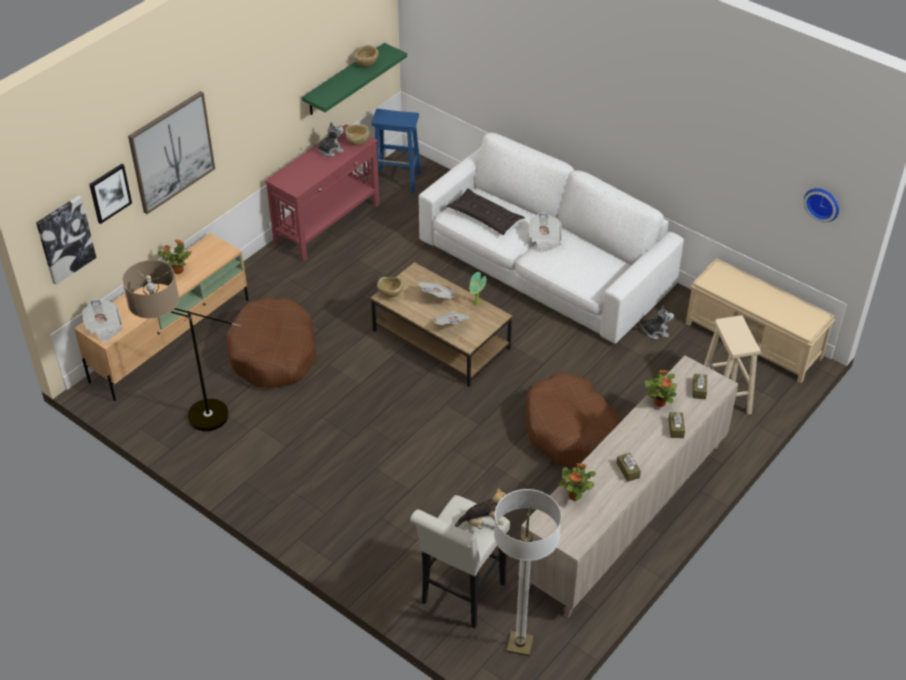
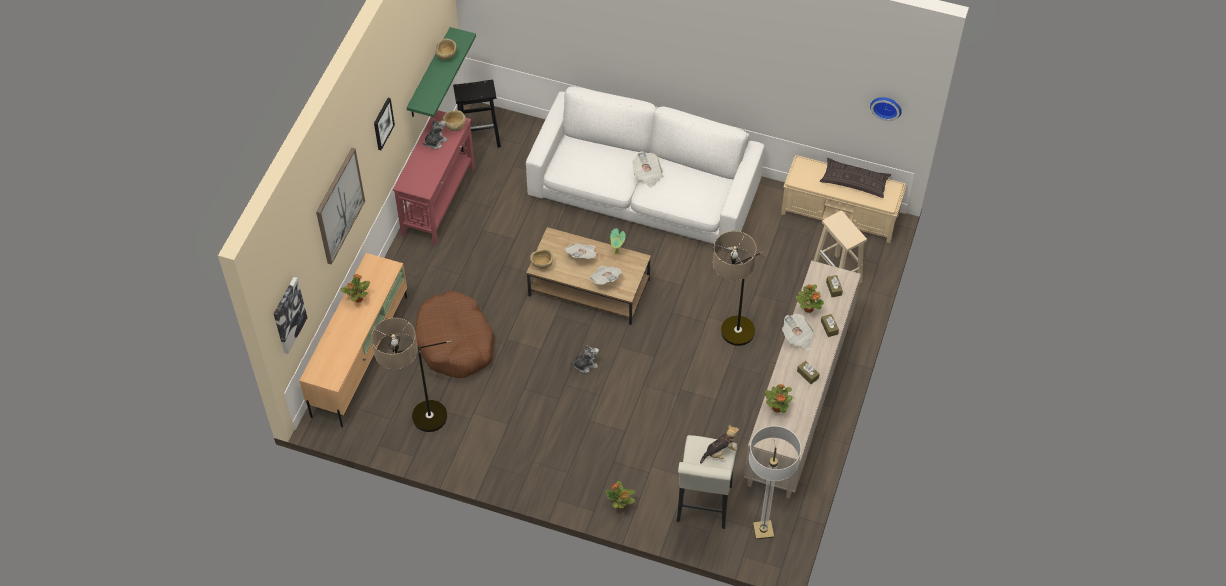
camera: 20 degrees left, 10 degrees up
newspaper [82,299,123,342] -> newspaper moved to [782,314,816,351]
picture [89,164,132,224] -> picture moved to [374,98,395,150]
blue stool [371,109,421,193] -> black stool [453,80,501,152]
pillow [446,188,525,235] -> pillow moved to [820,158,891,198]
brown dog bed [526,373,621,468] -> floor lamp [712,231,764,346]
plush toy [639,306,674,340] -> plush toy moved to [570,345,599,373]
none -> potted plant [606,481,635,509]

